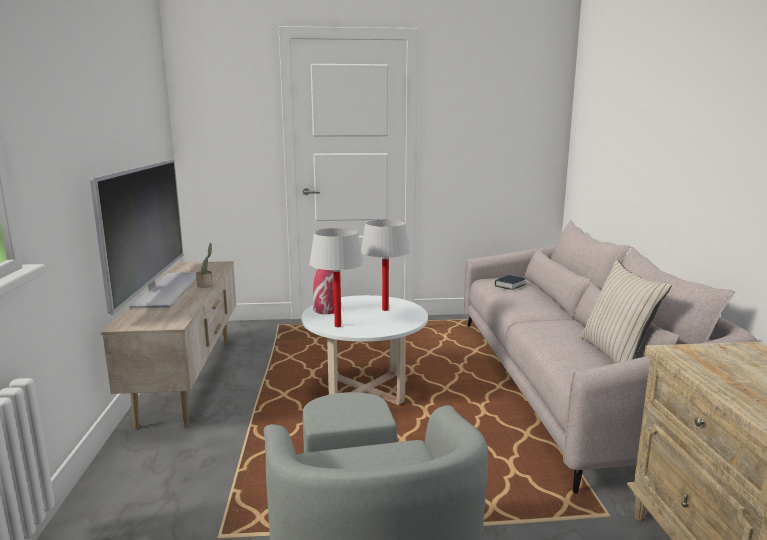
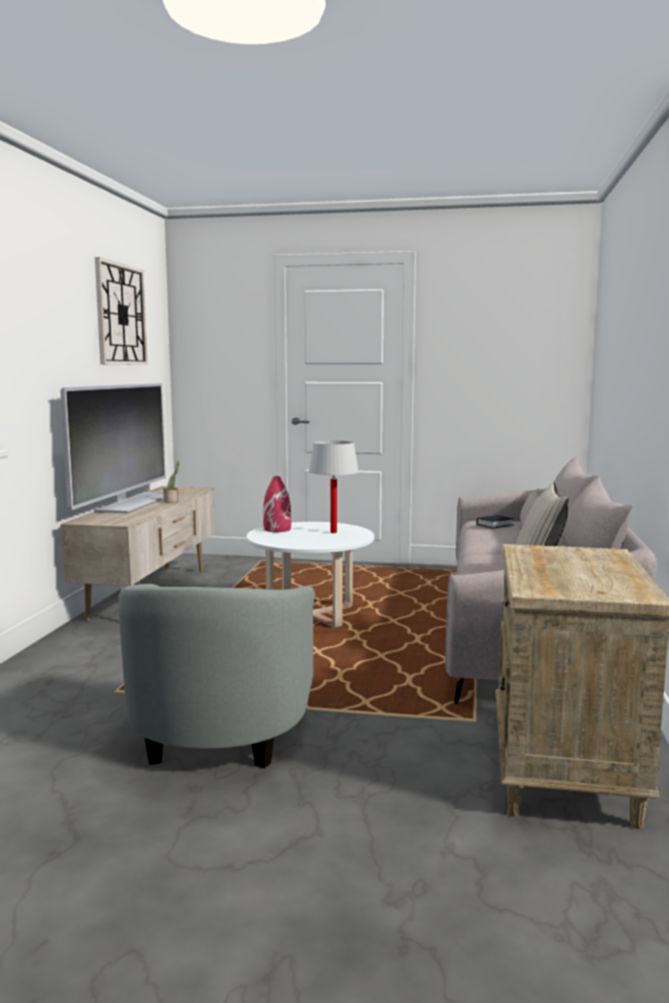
camera: 15 degrees right, 5 degrees down
white table lamp [309,228,364,327] -> none
none -> wall clock [95,257,148,365]

